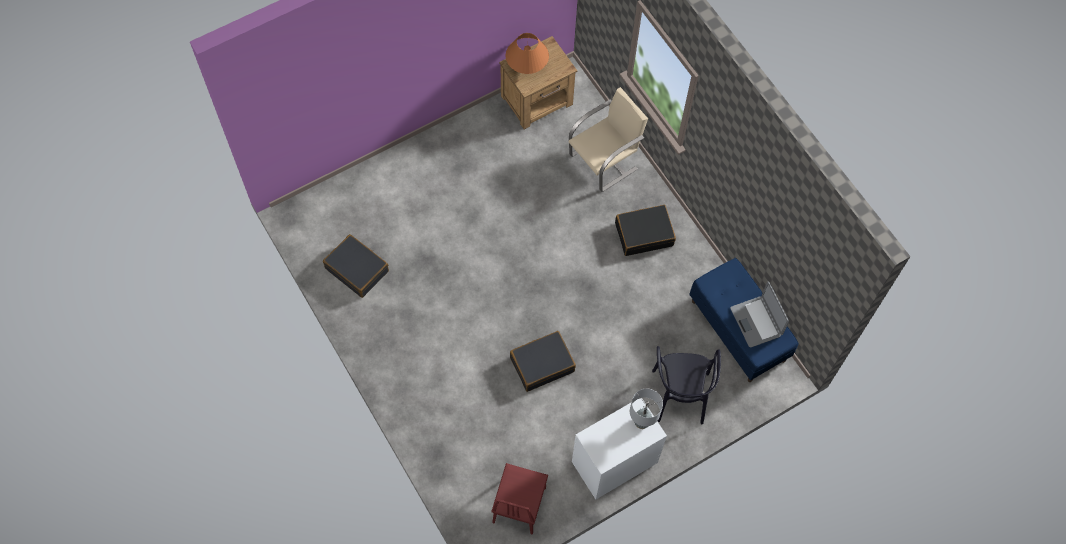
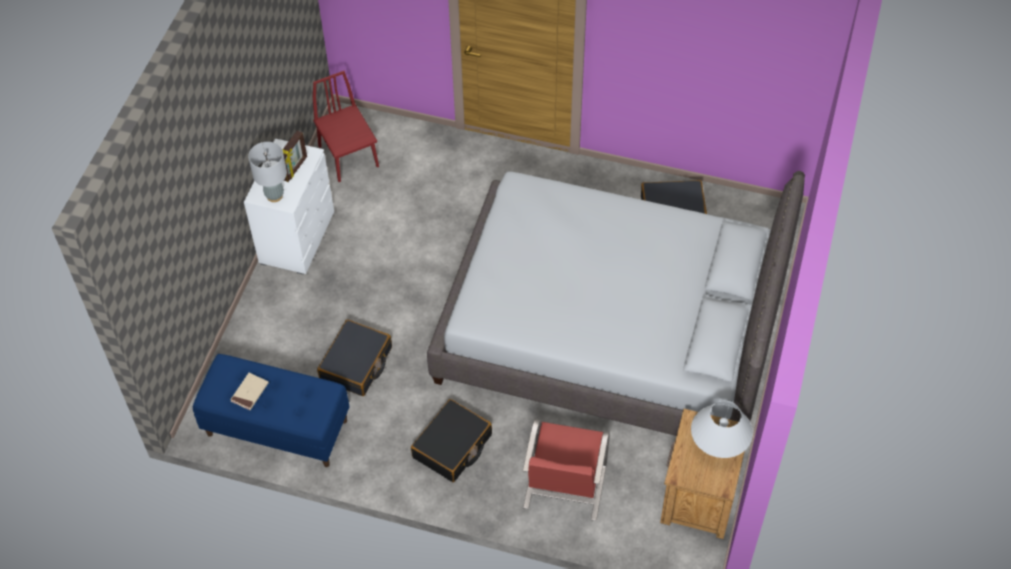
camera: 140 degrees right, 10 degrees down
orange table lamp [506,33,549,74] -> white table lamp [691,401,753,458]
black suitcase [510,331,576,392] -> black suitcase moved to [317,319,392,396]
beige chair [569,87,648,192] -> red chair [523,419,610,521]
black chair [652,346,721,424] -> none
laptop [730,282,789,348] -> beige book [230,373,269,410]
none -> picture frame [282,130,307,182]
none -> grey bed [427,171,805,436]

